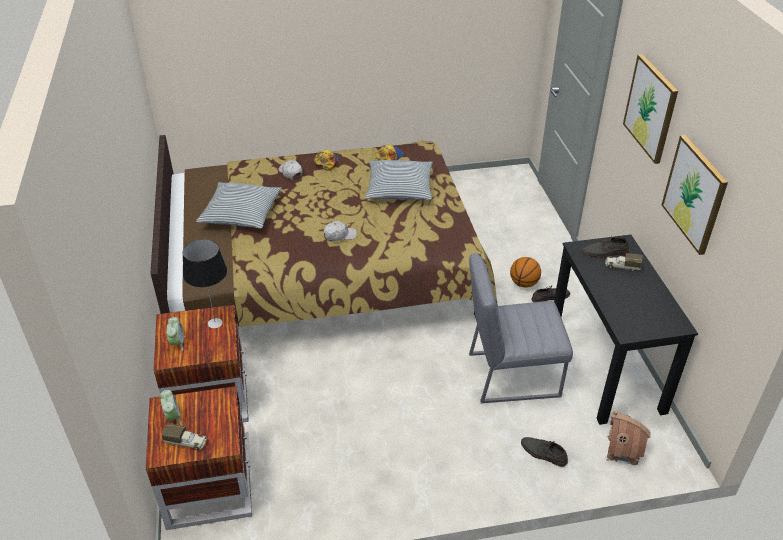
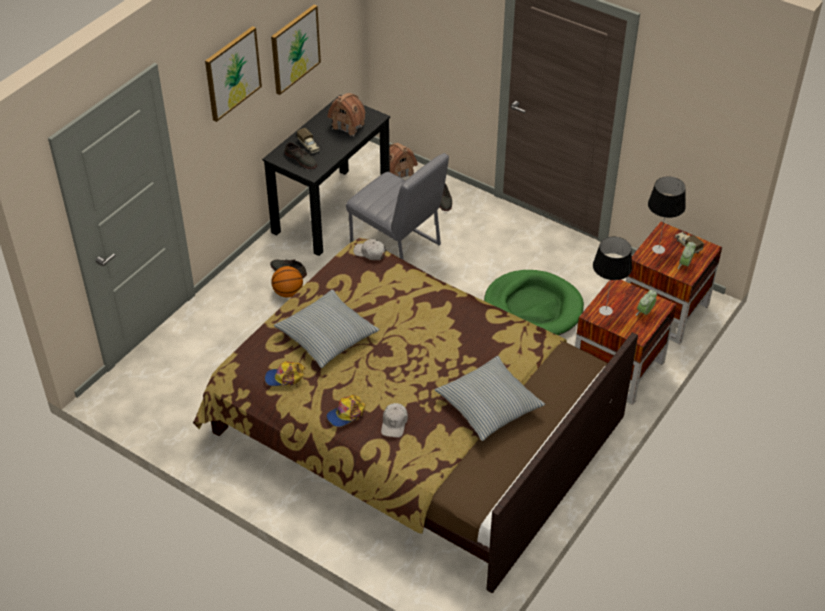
camera: 135 degrees left, 5 degrees up
white cap [323,221,357,242] -> white cap moved to [353,239,386,260]
none -> toy house [327,93,366,137]
none -> green dog bed [484,270,584,335]
none -> table lamp [648,176,686,254]

